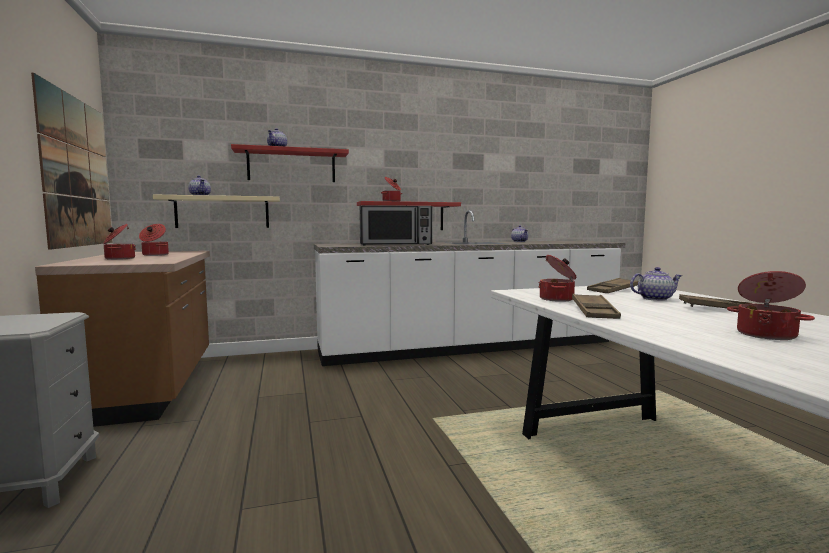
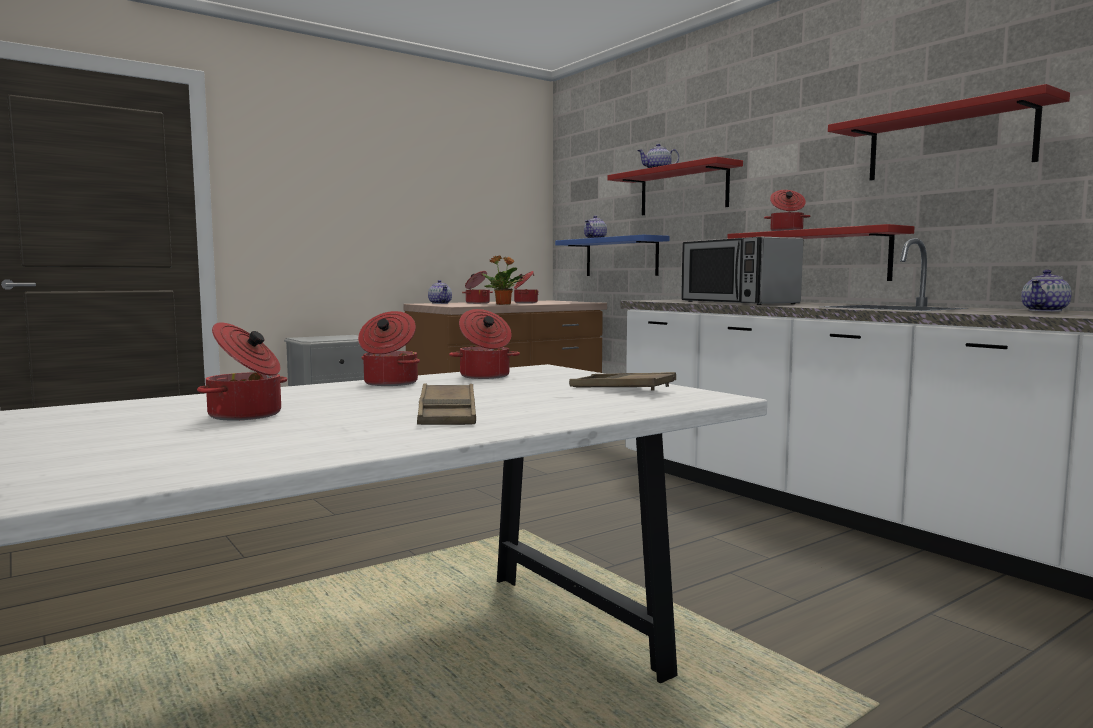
camera: 70 degrees right, 0 degrees up
picture [31,73,112,250] -> none
beige shelf [153,195,280,228] -> blue shelf [555,235,670,276]
brown tray [572,294,621,319] -> cooking pot [358,311,420,386]
teapot [630,267,682,301] -> teapot moved to [428,280,452,304]
none -> potted plant [482,256,524,305]
none -> red shelf [828,84,1070,181]

